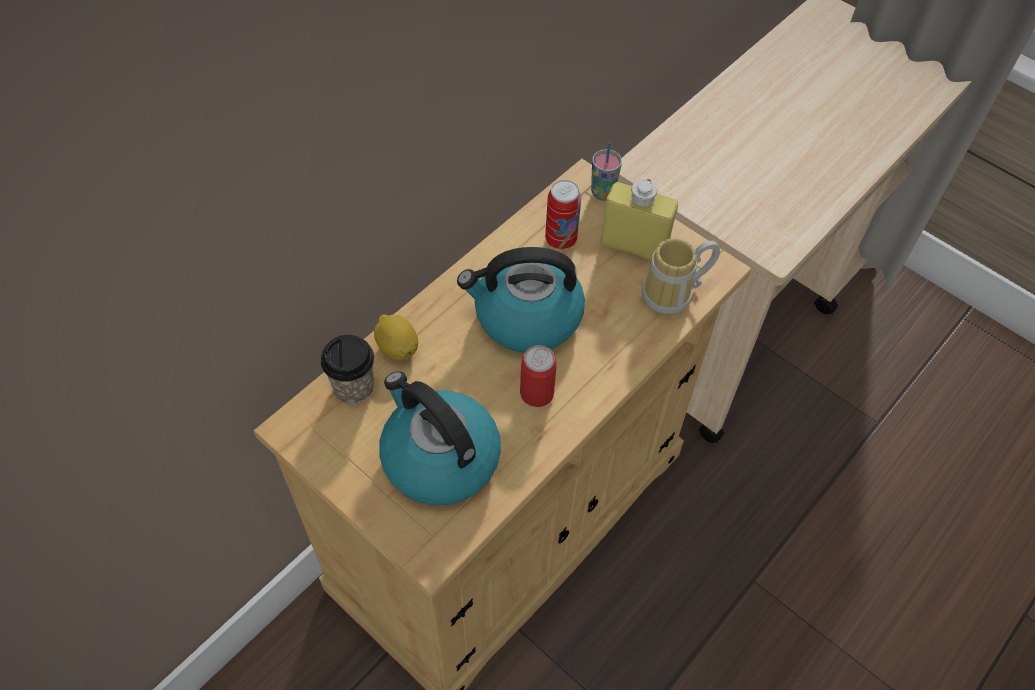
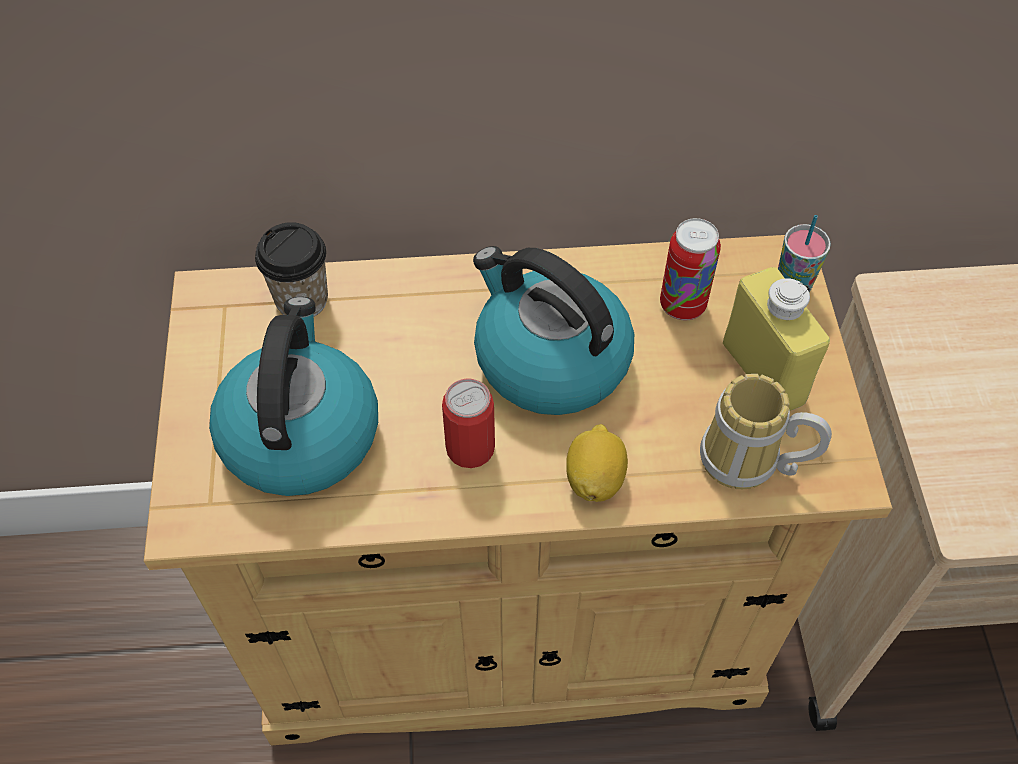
camera: 45 degrees right, 0 degrees up
lemon [374,314,418,360] -> lemon moved to [566,424,628,502]

